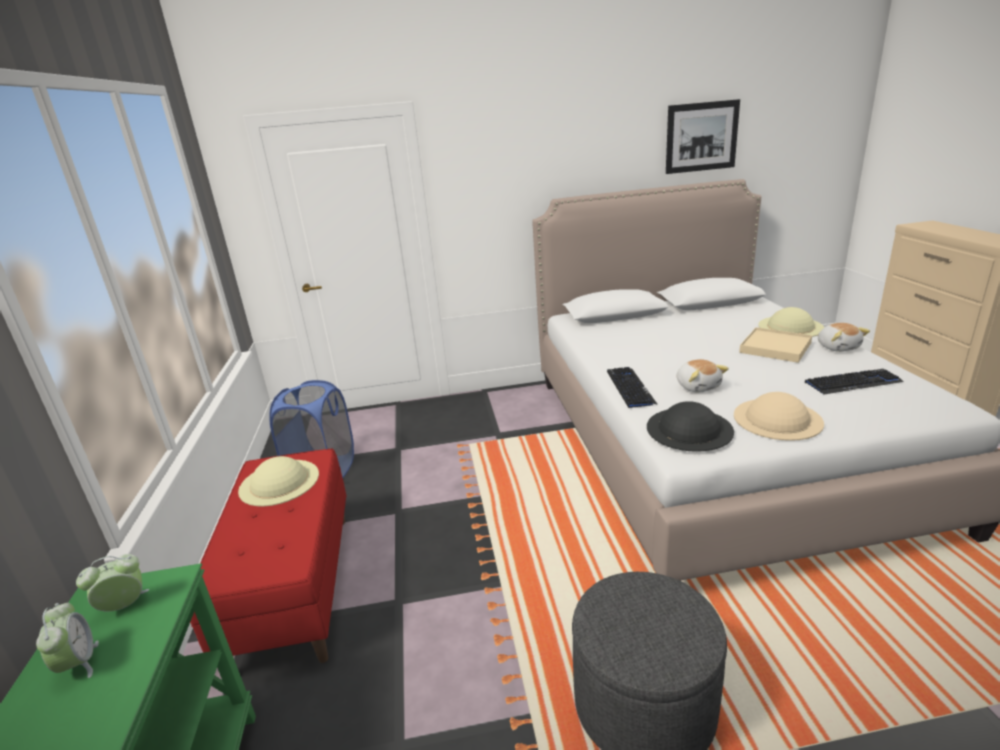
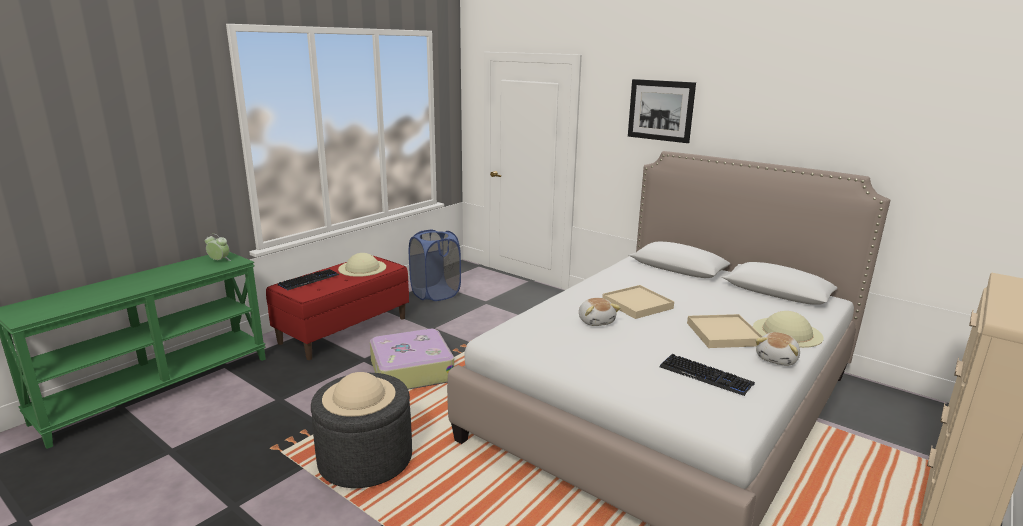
camera: 45 degrees right, 5 degrees down
alarm clock [36,603,99,678] -> none
keyboard [607,367,658,408] -> keyboard moved to [278,269,339,290]
black hat [647,401,734,452] -> none
picture [666,99,740,174] -> picture moved to [628,79,696,143]
plush toy [676,359,729,393] -> plush toy turned 45 degrees counterclockwise [579,298,621,326]
beige hat [734,392,824,441] -> beige hat moved to [322,372,395,417]
none -> suitcase [370,329,454,390]
none -> beige tray [602,285,674,319]

